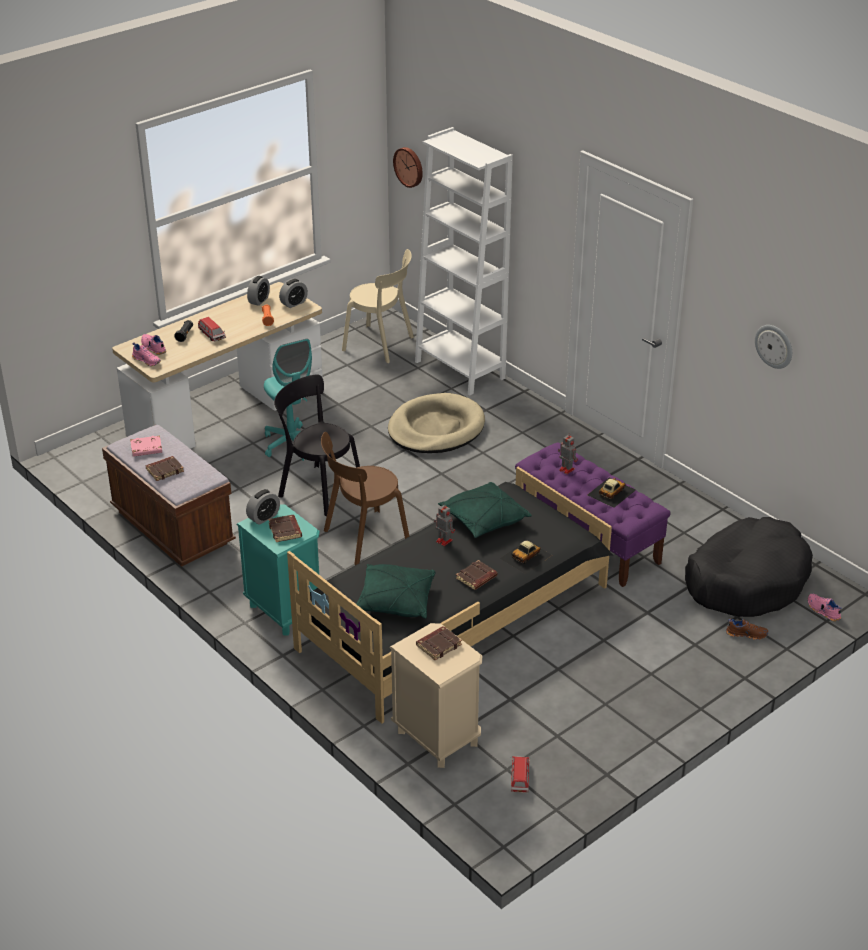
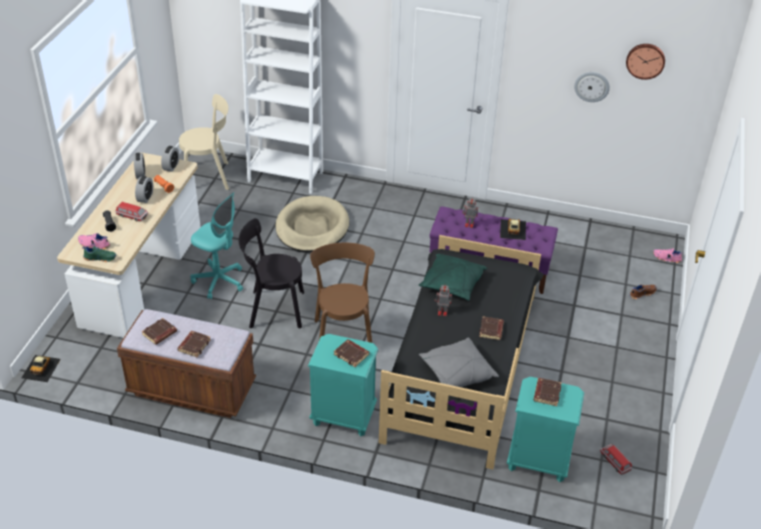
camera: 35 degrees left, 5 degrees up
pink book [130,435,162,457] -> brown book [141,318,177,345]
pink shoe [132,342,161,366] -> green shoe [82,246,116,262]
alarm clock [246,489,280,525] -> alarm clock moved to [135,176,153,203]
brown chair [321,432,409,565] -> brown chair turned 150 degrees clockwise [310,243,375,343]
green pillow [357,564,436,619] -> grey pillow [419,338,499,387]
beige nightstand [389,623,482,768] -> turquoise nightstand [507,377,584,482]
wall clock [393,147,423,188] -> wall clock moved to [626,44,665,80]
toy car [499,540,552,574] -> toy car moved to [22,355,61,382]
black dog bed [685,517,813,617] -> none

